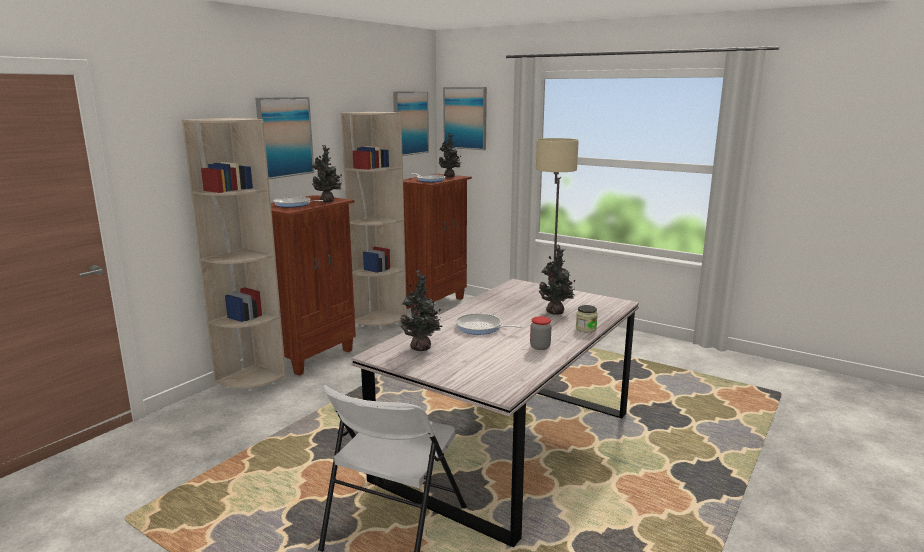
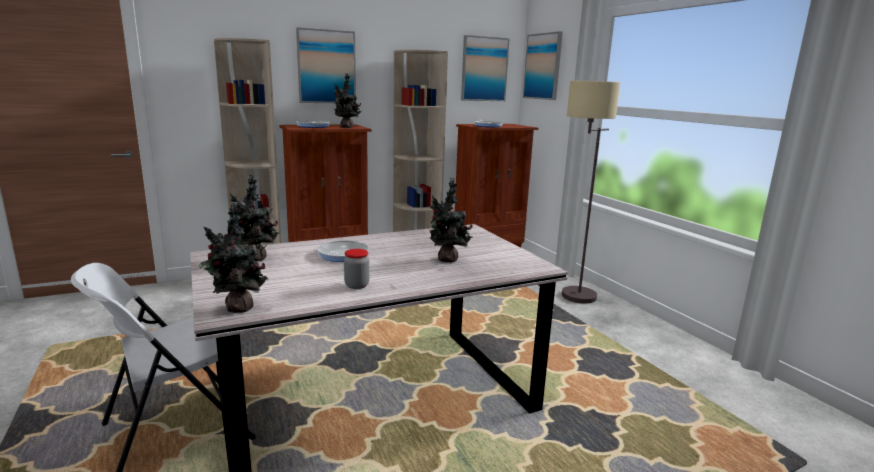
camera: 30 degrees right, 0 degrees up
potted plant [439,133,461,177] -> potted plant moved to [199,202,268,313]
jar [576,305,598,332] -> none

